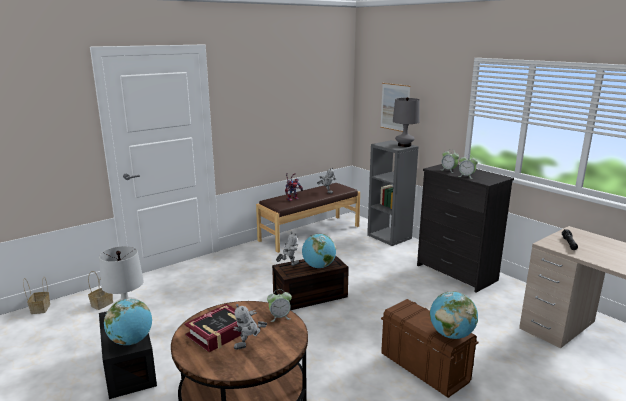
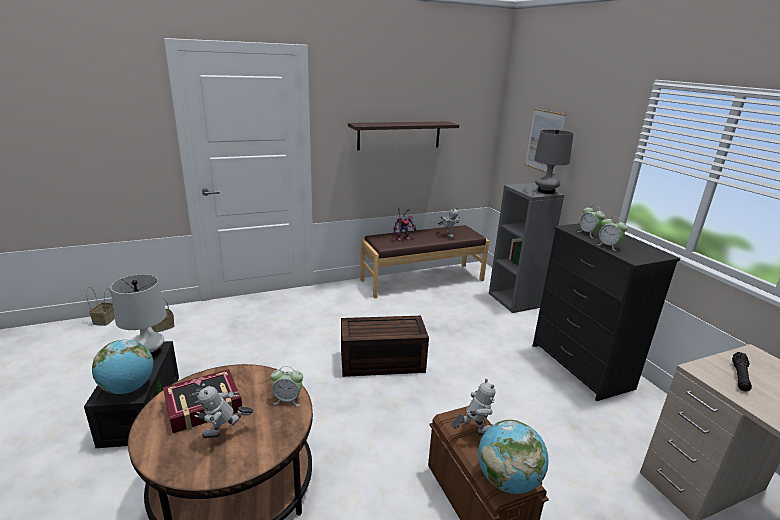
camera: 15 degrees right, 5 degrees up
toy robot [276,232,299,266] -> toy robot moved to [452,379,495,435]
globe [302,234,336,268] -> none
none -> shelf [348,121,459,151]

